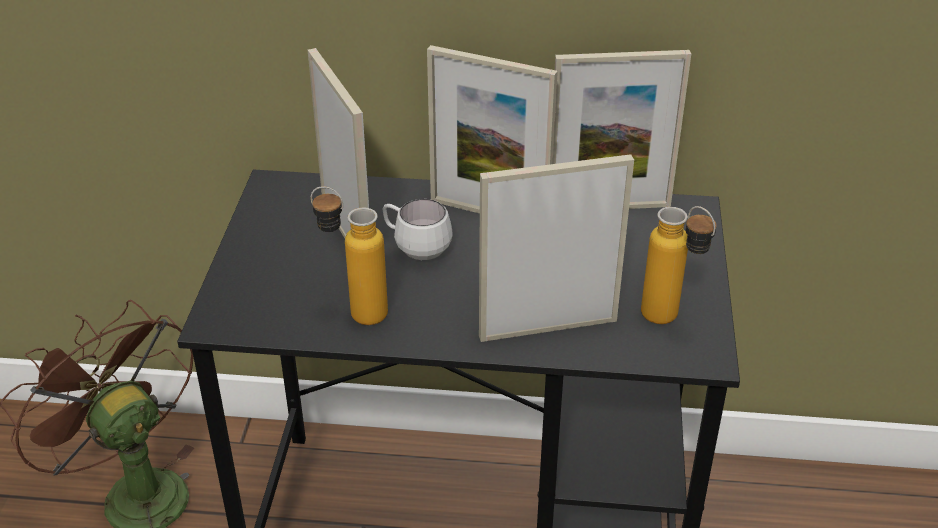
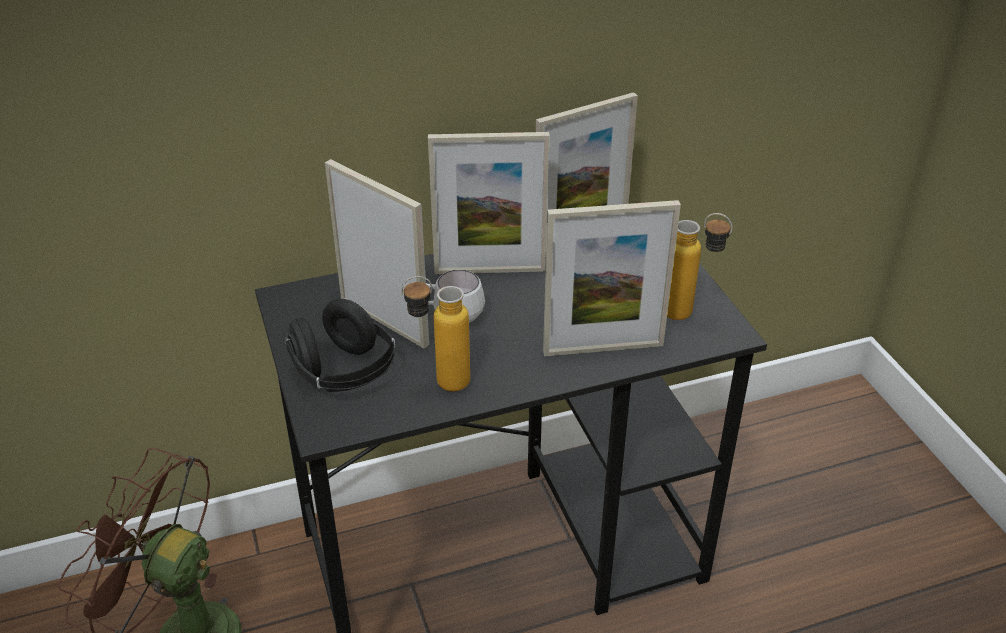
camera: 25 degrees left, 0 degrees up
picture frame [479,154,634,342] -> picture frame turned 150 degrees counterclockwise [543,200,681,356]
none -> black headphones [285,299,395,392]

